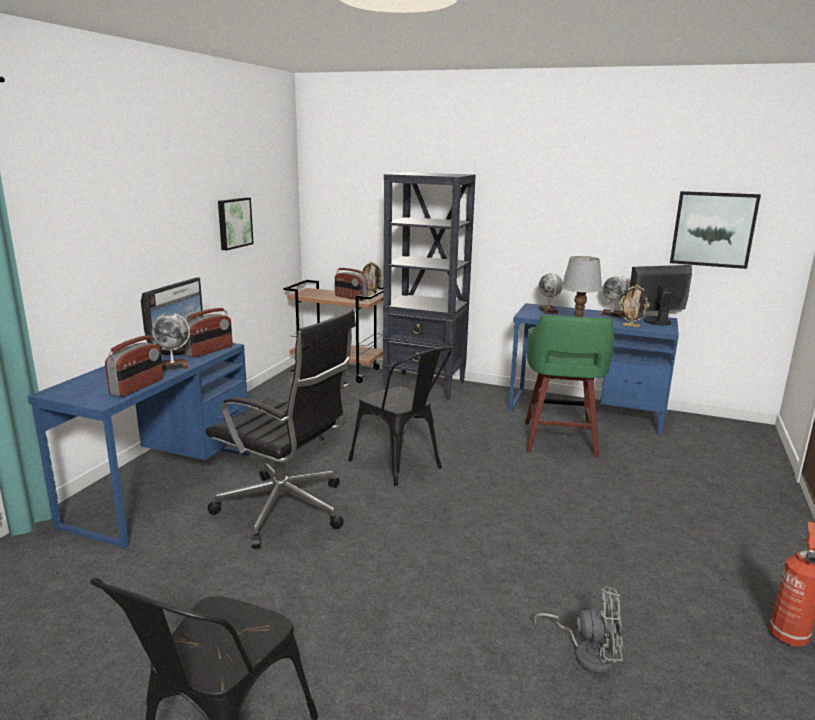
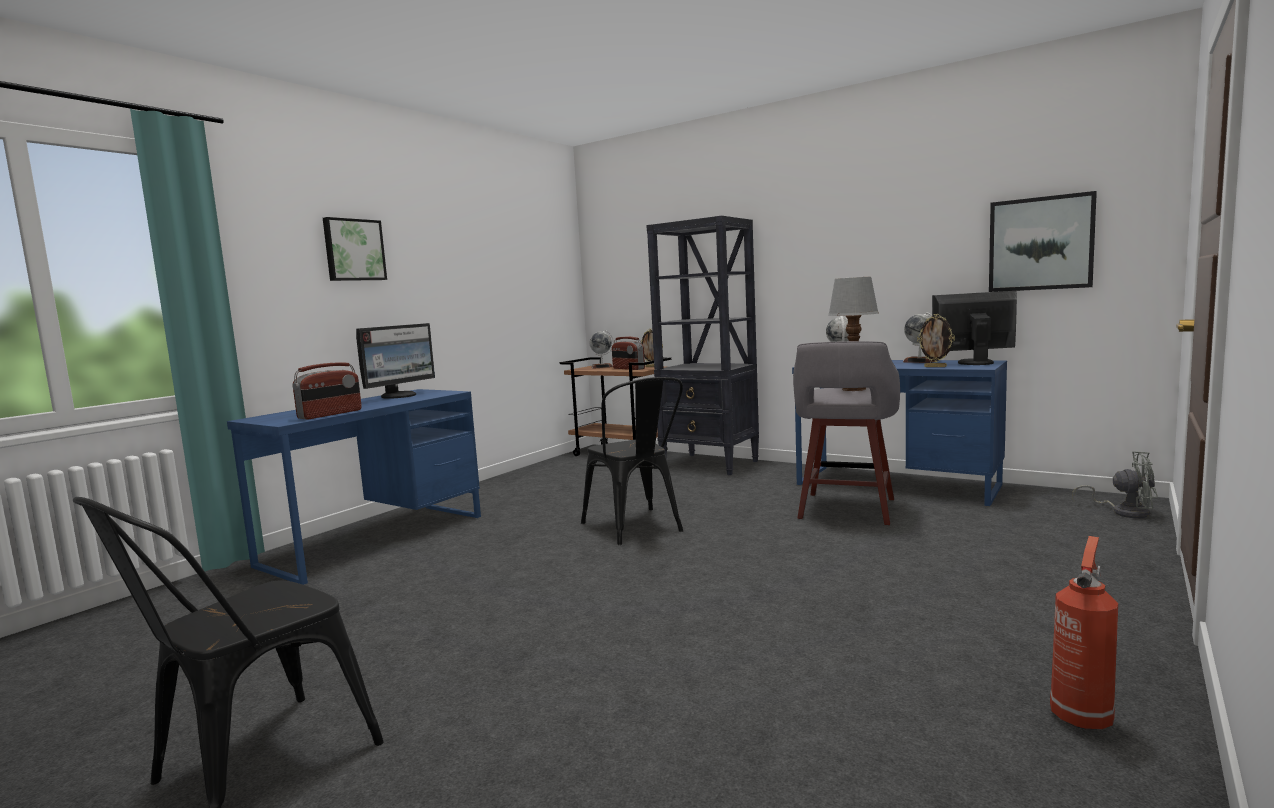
camera: 15 degrees right, 10 degrees down
globe [152,314,190,371] -> globe moved to [590,330,614,369]
radio [183,308,233,358] -> none
black office chair [205,309,356,549] -> none
picture [218,198,254,251] -> picture moved to [323,217,387,281]
green stool [525,315,614,457] -> grey stool [793,341,900,525]
grey fan [533,586,623,674] -> grey fan moved to [1072,451,1158,518]

